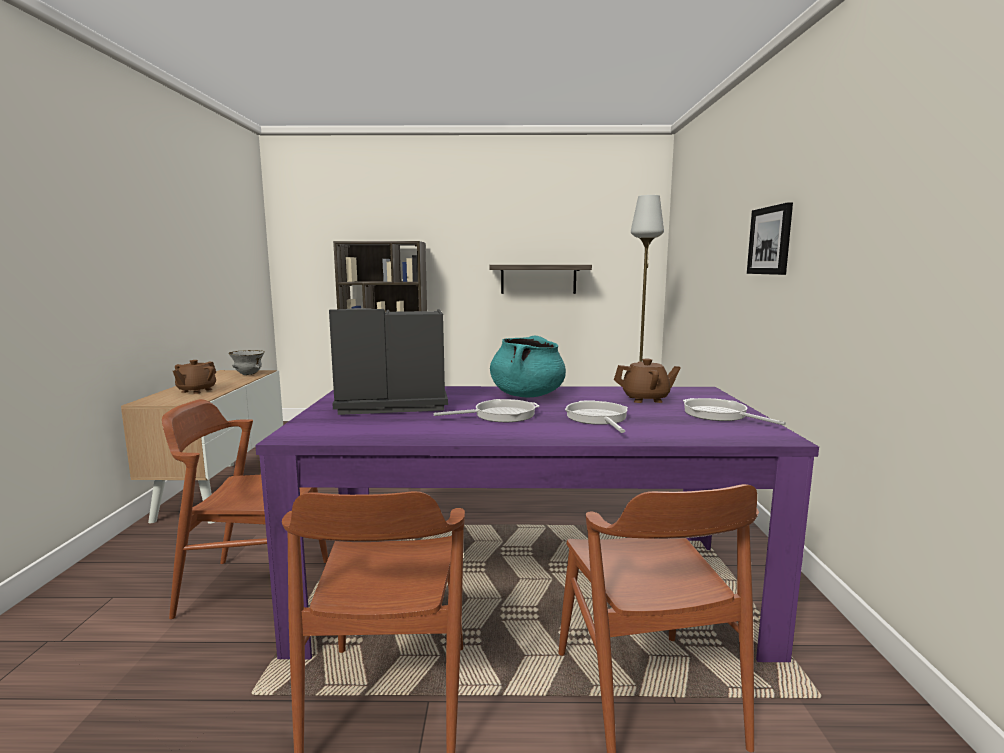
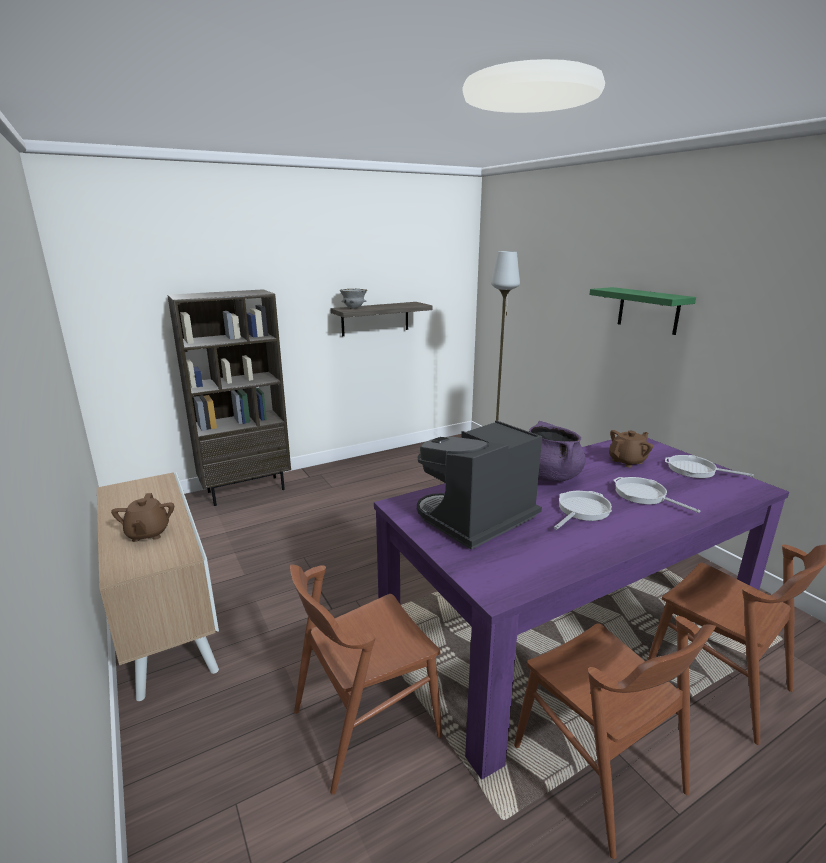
camera: 30 degrees left, 10 degrees up
grey bowl [229,350,265,375] -> grey bowl moved to [340,289,367,309]
turquoise cooking pot [490,335,566,397] -> purple cooking pot [529,421,586,482]
picture [747,202,793,275] -> green shelf [589,287,696,335]

